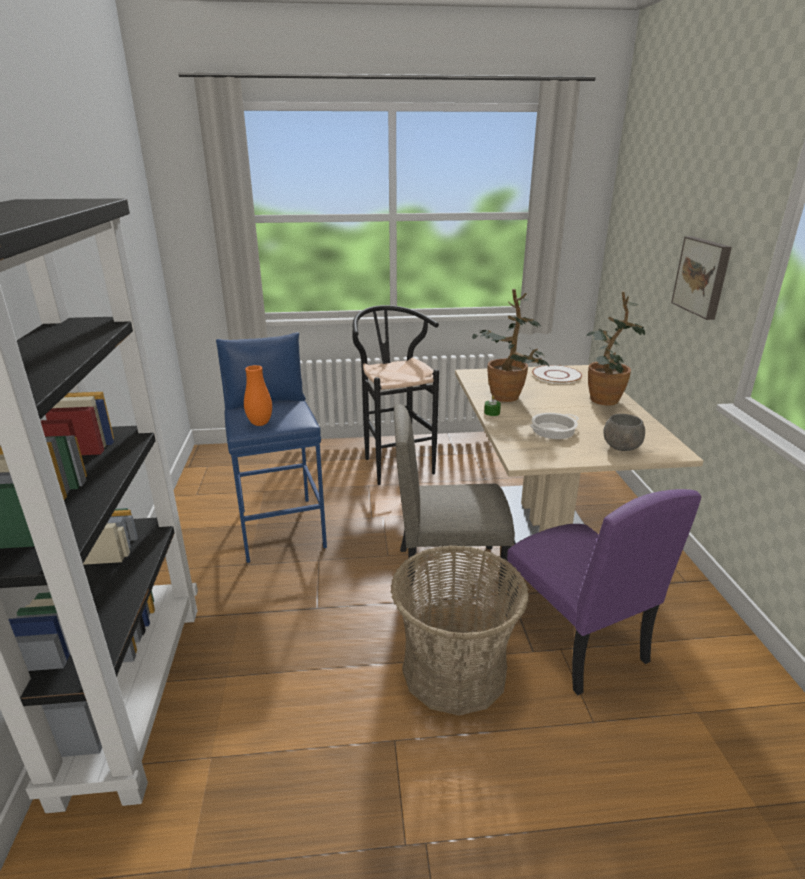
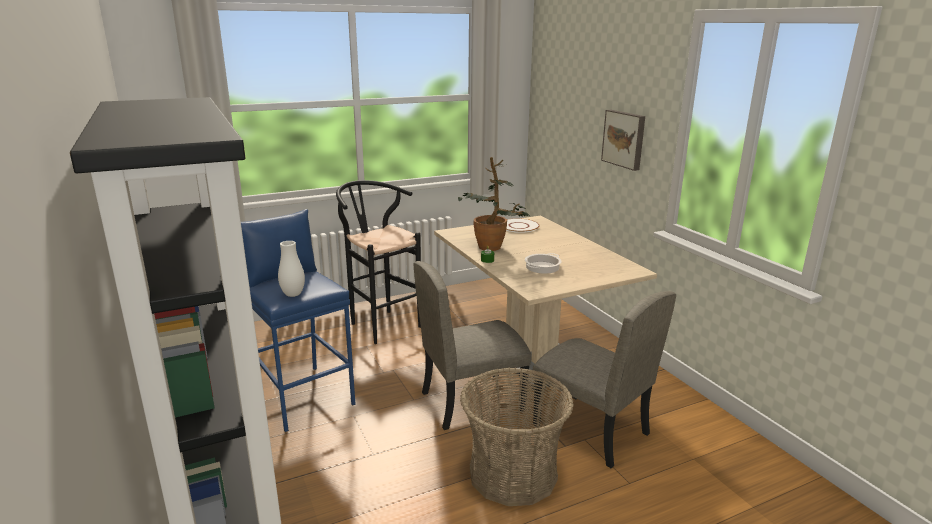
camera: 20 degrees left, 5 degrees down
orange vase [244,365,272,426] -> white vase [278,241,305,297]
purple chair [506,489,701,695] -> beige chair [533,291,676,468]
potted plant [586,291,645,405] -> none
grey bowl [603,414,645,451] -> none

